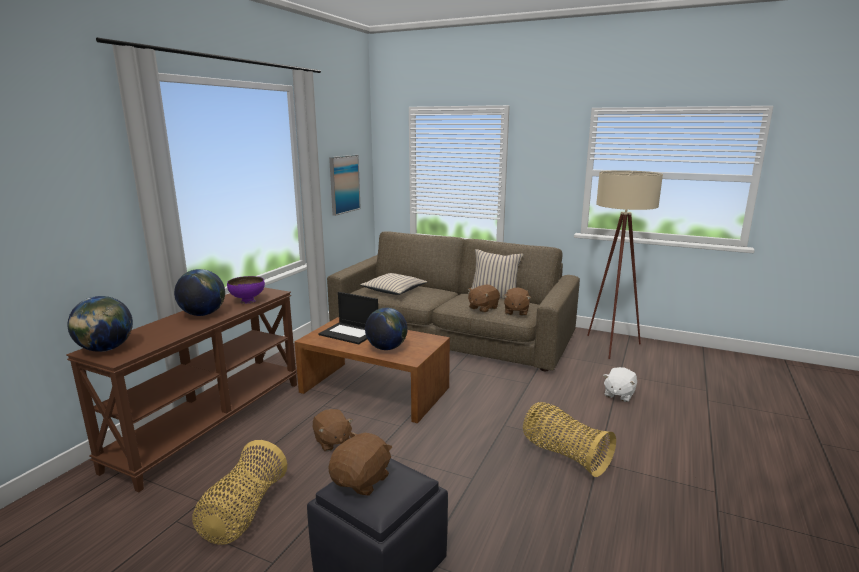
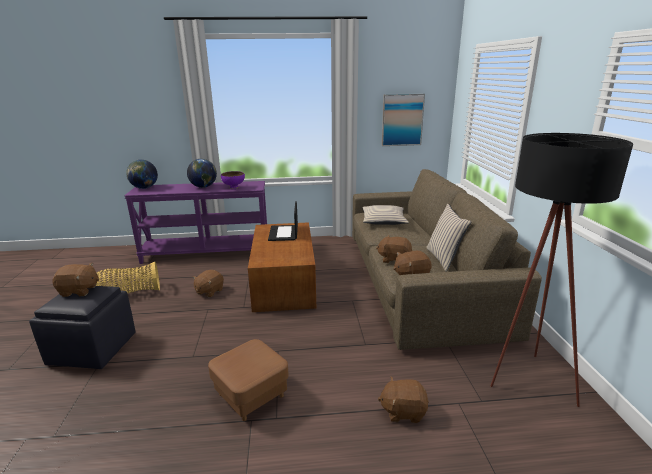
camera: 60 degrees right, 5 degrees up
brown console table [66,287,297,492] -> purple console table [124,181,267,264]
globe [365,308,408,350] -> none
basket [523,402,616,477] -> brown ottoman [208,339,289,421]
beige floor lamp [587,170,663,359] -> black floor lamp [490,133,633,407]
white plush toy [603,367,637,402] -> brown plush toy [378,376,429,423]

